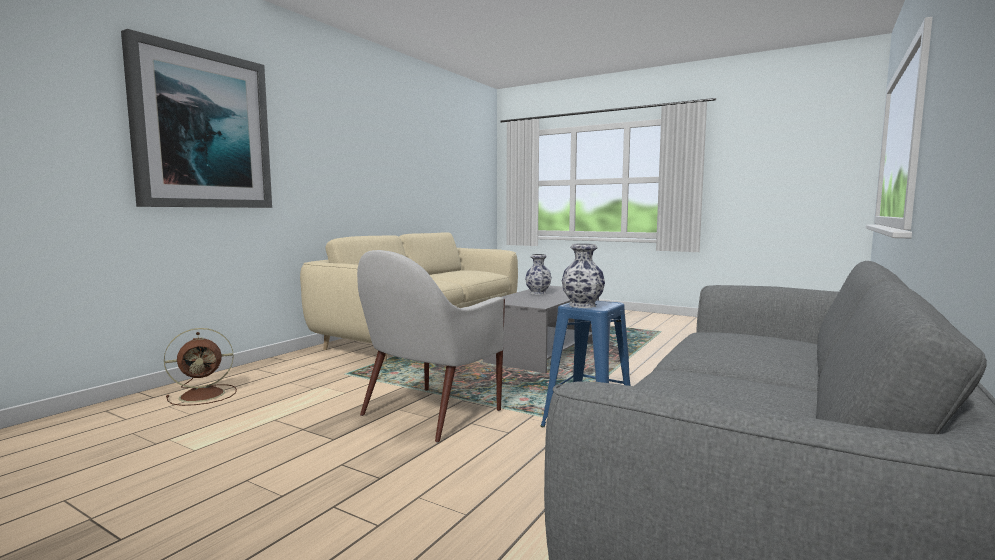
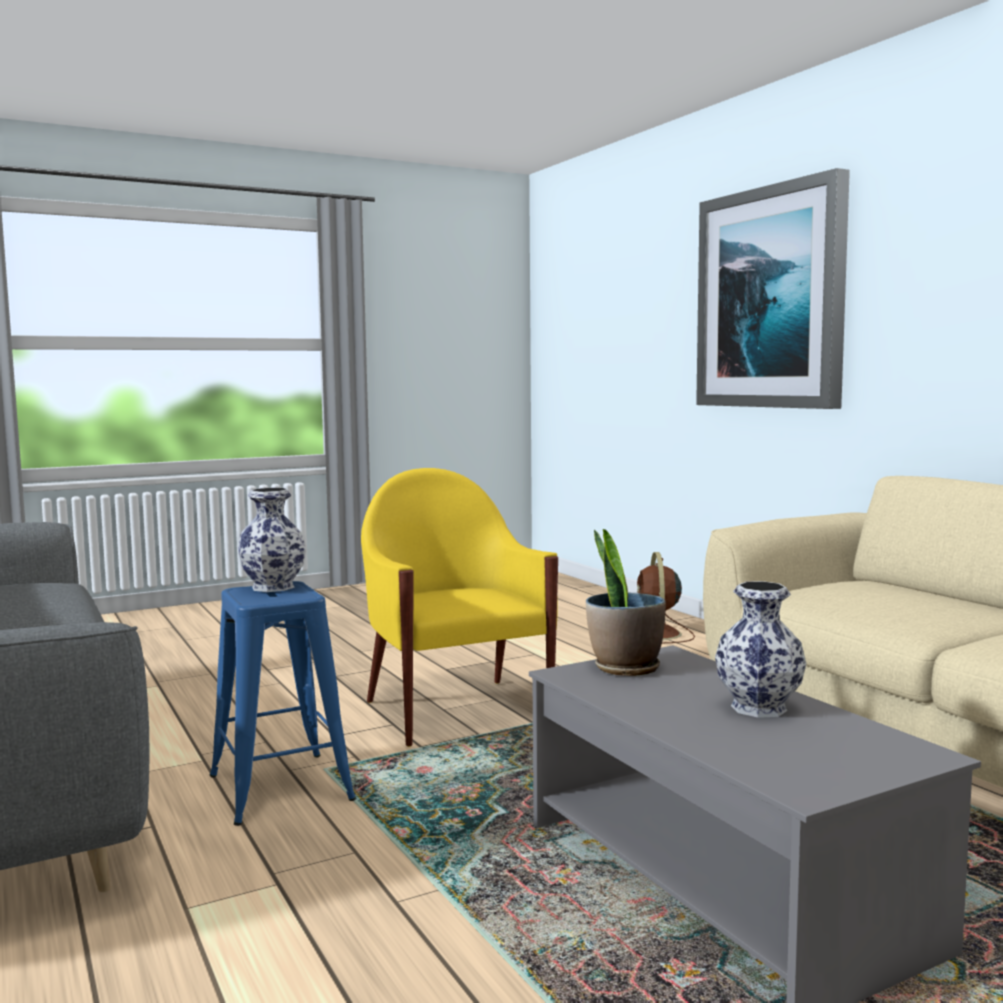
camera: 120 degrees right, 0 degrees up
white armchair [357,250,505,443] -> yellow armchair [361,468,558,747]
none -> potted plant [586,529,666,676]

